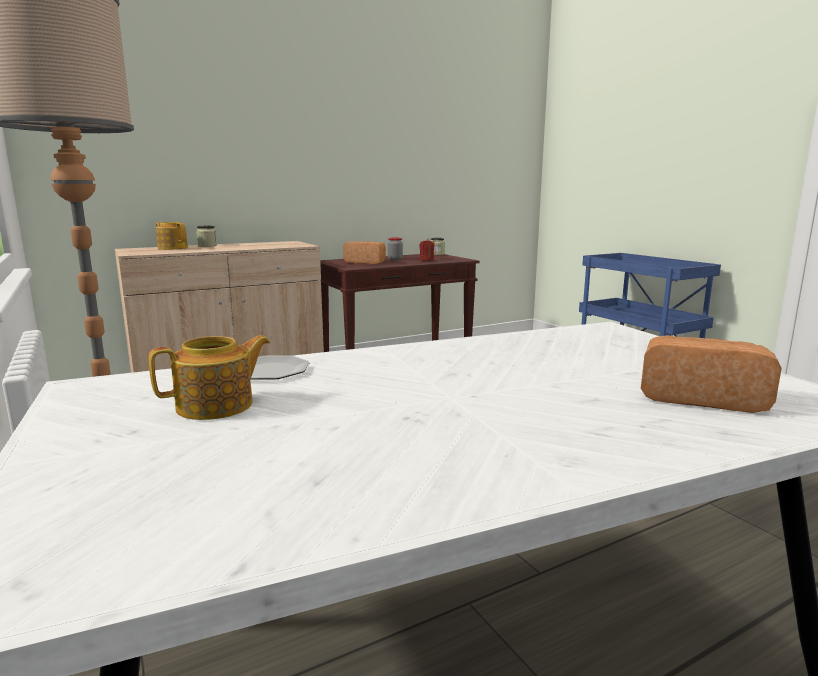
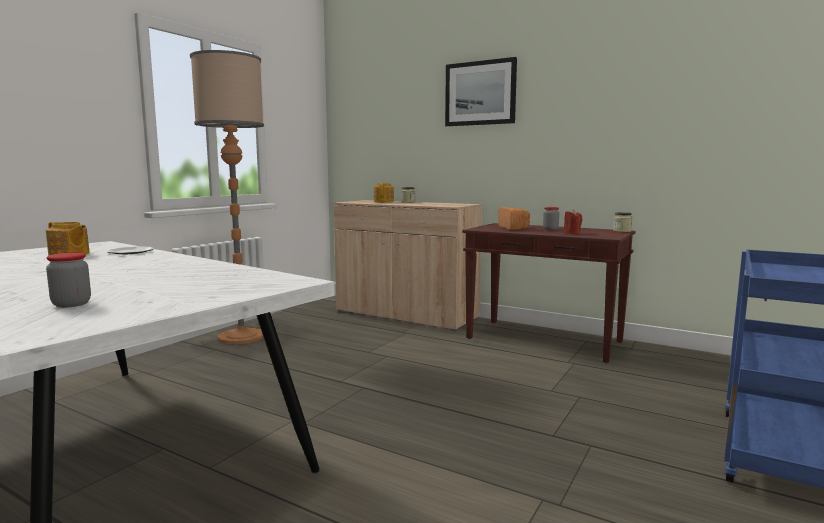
camera: 60 degrees right, 5 degrees down
bread [641,336,782,413] -> jar [46,253,91,308]
none -> picture [445,57,517,126]

